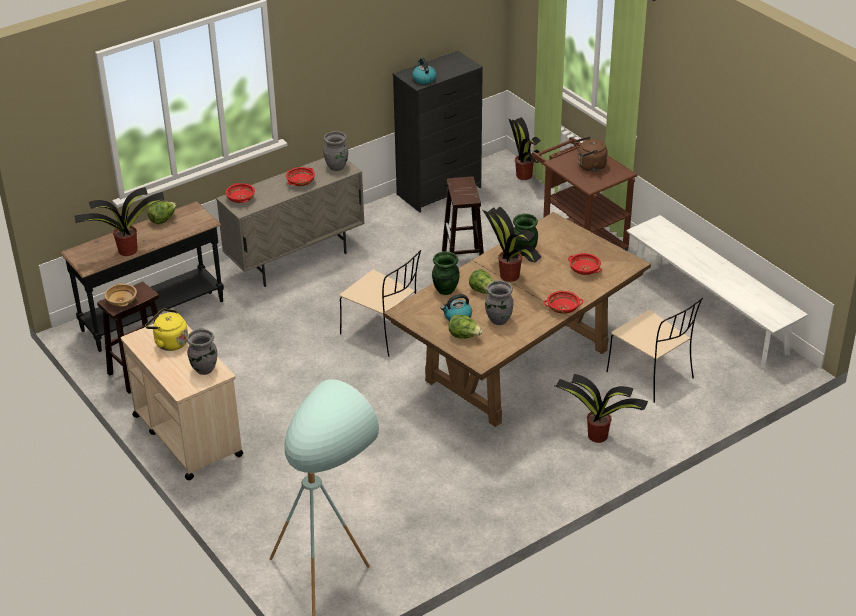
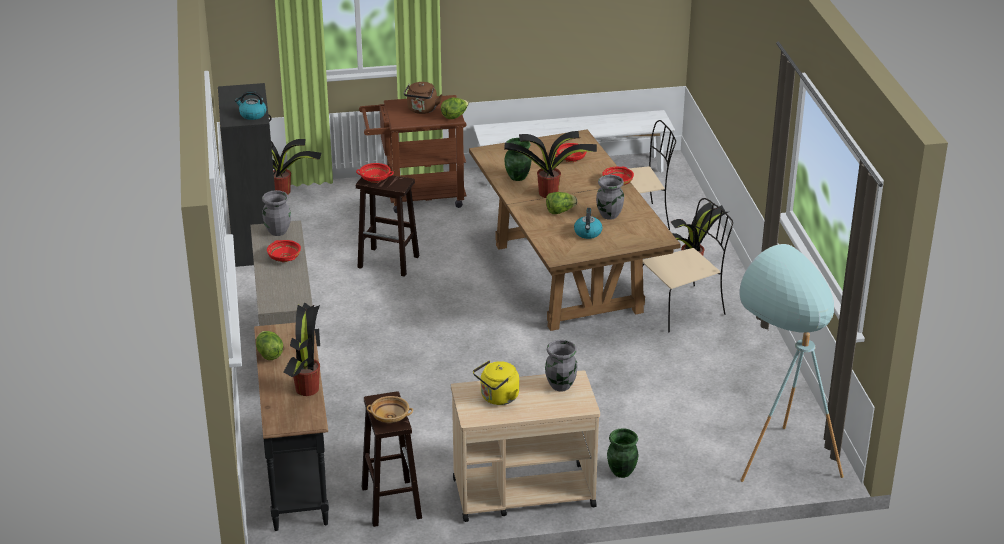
camera: 65 degrees left, 5 degrees down
red bowl [225,183,255,203] -> red bowl moved to [356,163,394,183]
beige chair [339,250,421,357] -> beige chair moved to [643,198,733,332]
green vase [432,251,460,295] -> green vase moved to [607,428,638,478]
lettuce [449,314,483,339] -> lettuce moved to [441,97,469,119]

